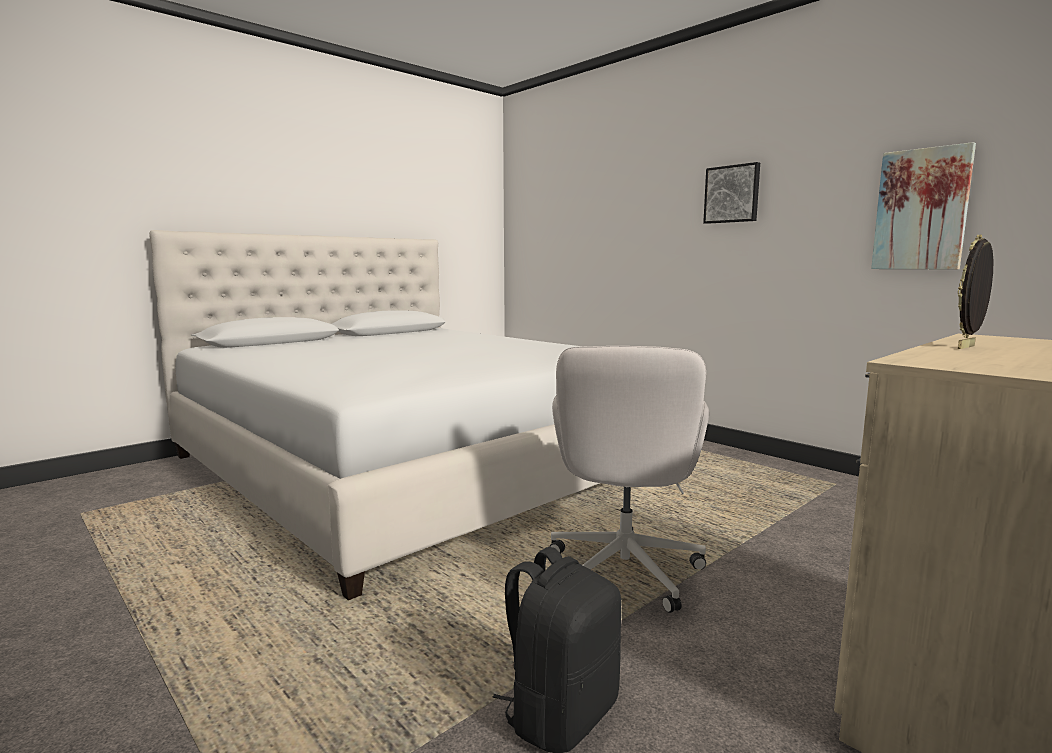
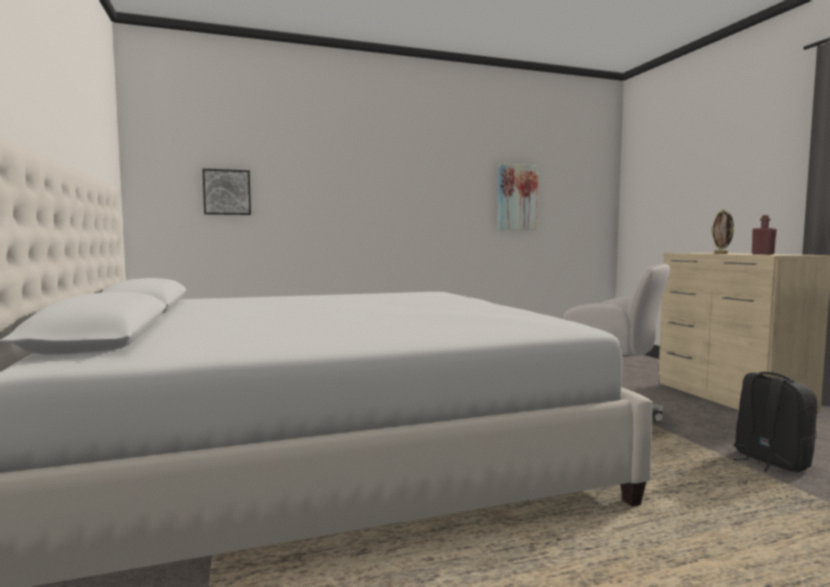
camera: 65 degrees left, 5 degrees down
picture [703,162,760,224] -> picture moved to [202,169,251,215]
none -> red bottle [752,215,777,255]

